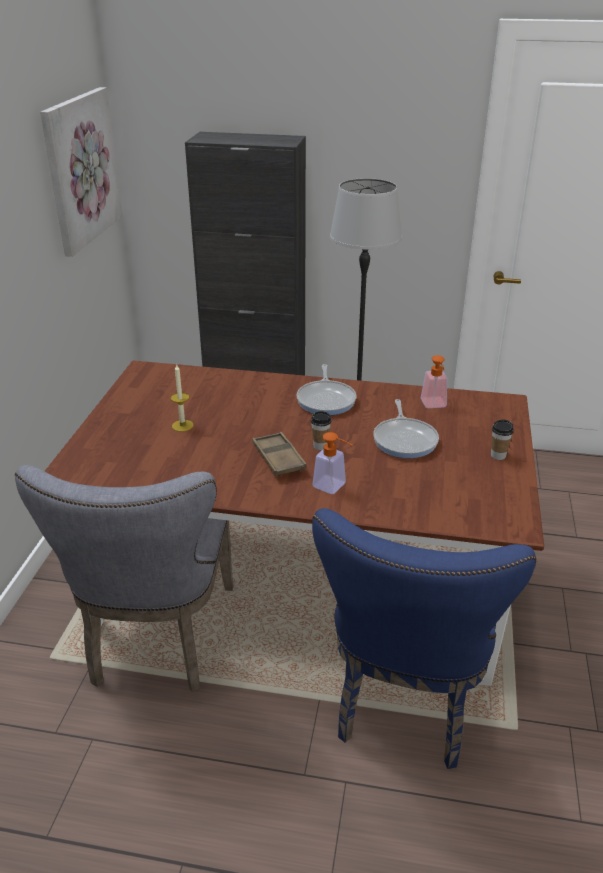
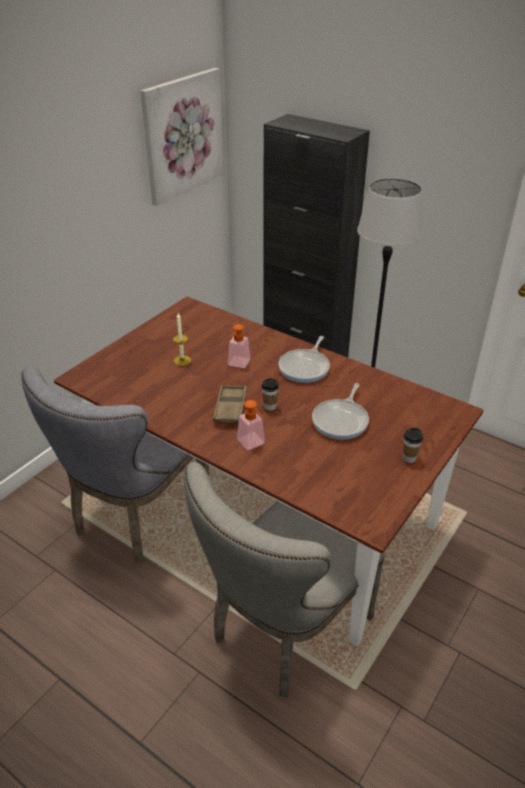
camera: 25 degrees right, 5 degrees up
blue chair [312,508,536,769] -> grey chair [184,462,385,698]
soap dispenser [421,355,447,408] -> soap dispenser moved to [228,324,250,368]

